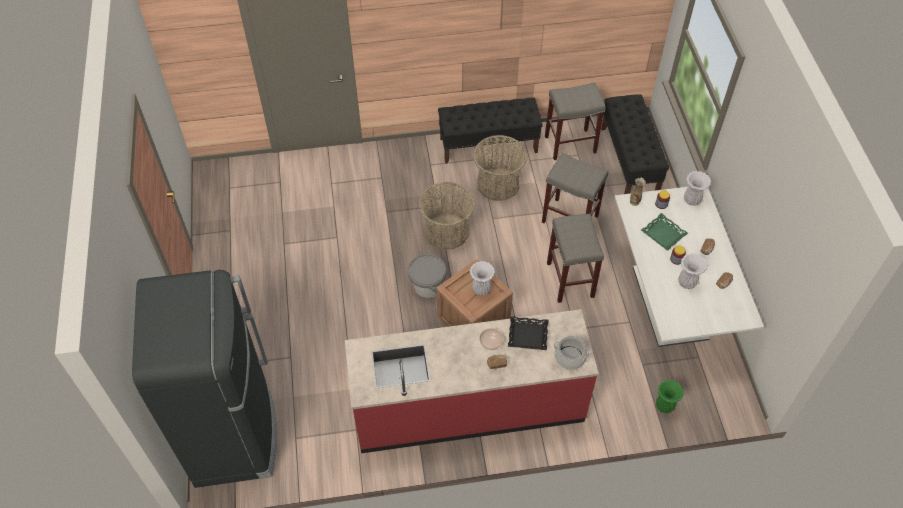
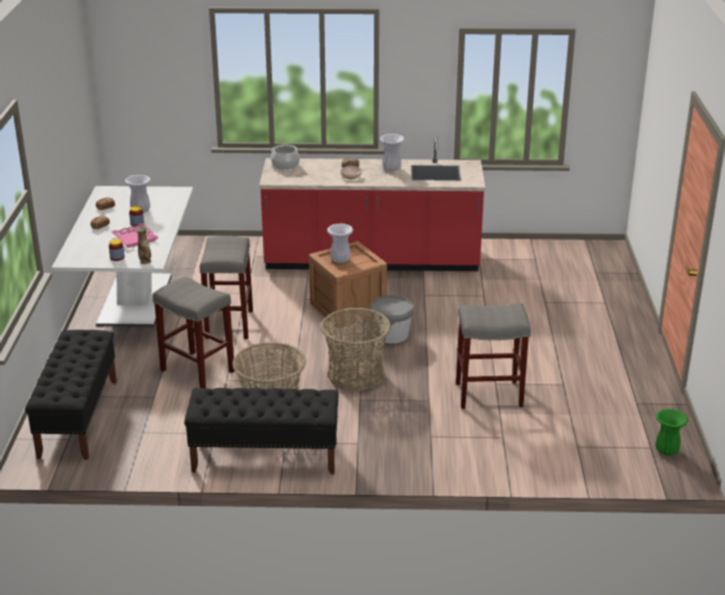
camera: 170 degrees left, 25 degrees down
black fridge [132,270,277,488] -> none
black tray [508,316,549,350] -> none
grey stool [545,82,606,160] -> grey stool moved to [456,303,531,409]
green tray [641,213,688,251] -> pink tray [111,223,159,248]
green vase [656,380,684,413] -> green vase moved to [656,409,688,456]
white vase [684,171,711,206] -> white vase moved to [380,134,405,171]

